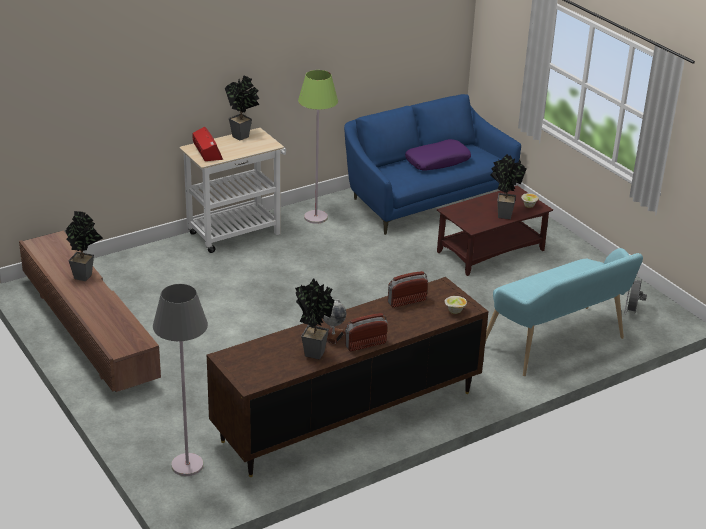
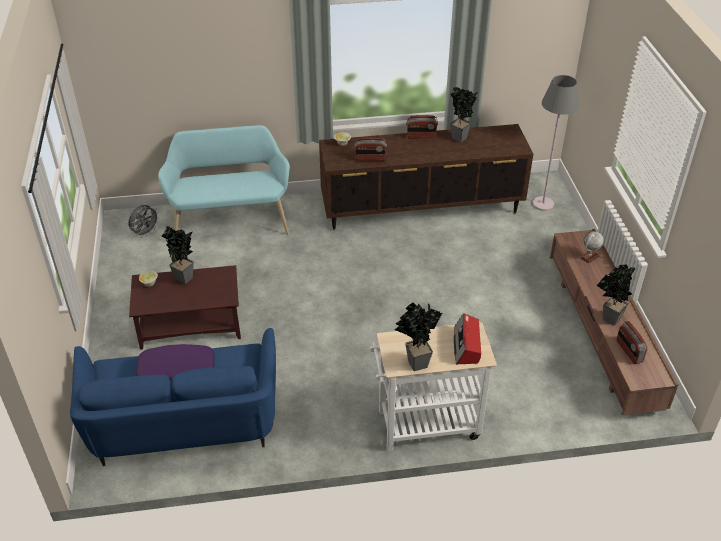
camera: 155 degrees left, 10 degrees up
green floor lamp [298,70,338,224] -> none
globe [323,299,346,344] -> globe moved to [580,231,604,264]
none -> radio [616,321,647,364]

